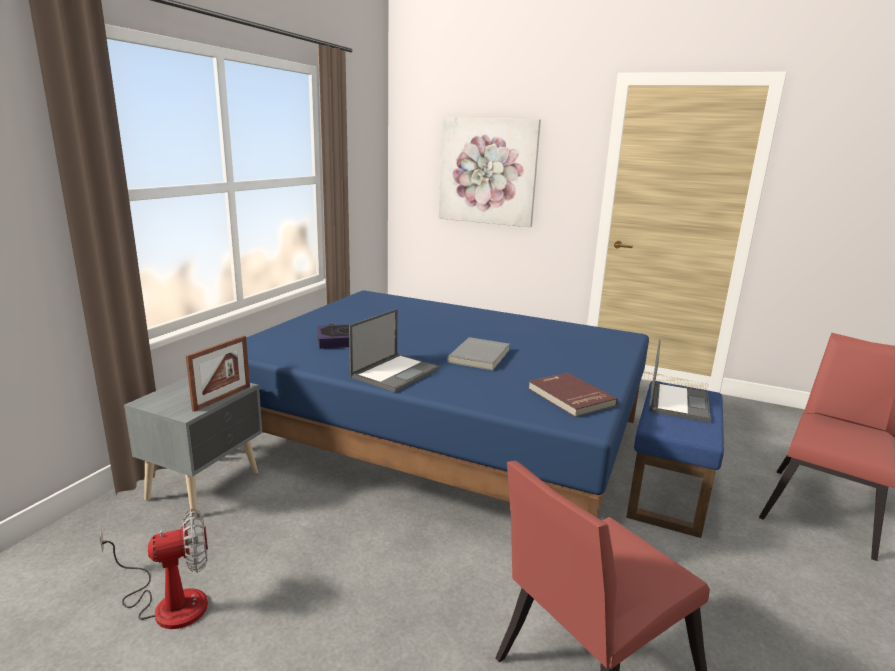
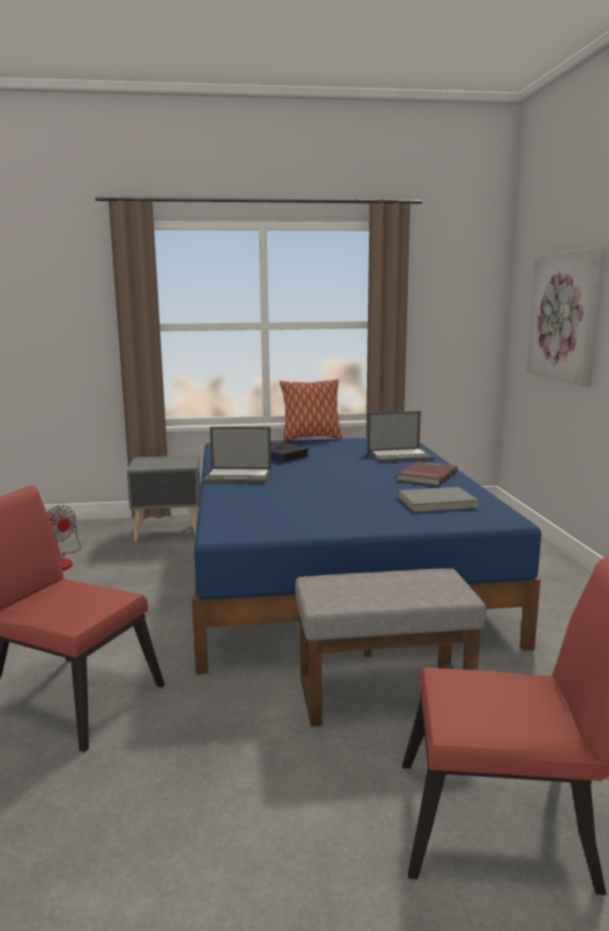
camera: 60 degrees right, 5 degrees down
picture frame [186,336,250,412] -> none
grey book [447,337,510,371] -> grey book moved to [398,487,479,512]
red book [528,373,618,417] -> red book moved to [397,461,458,486]
blue ottoman [626,381,724,538] -> grey ottoman [295,568,486,727]
laptop [649,339,711,423] -> laptop moved to [367,411,434,463]
none -> pillow [279,379,342,441]

